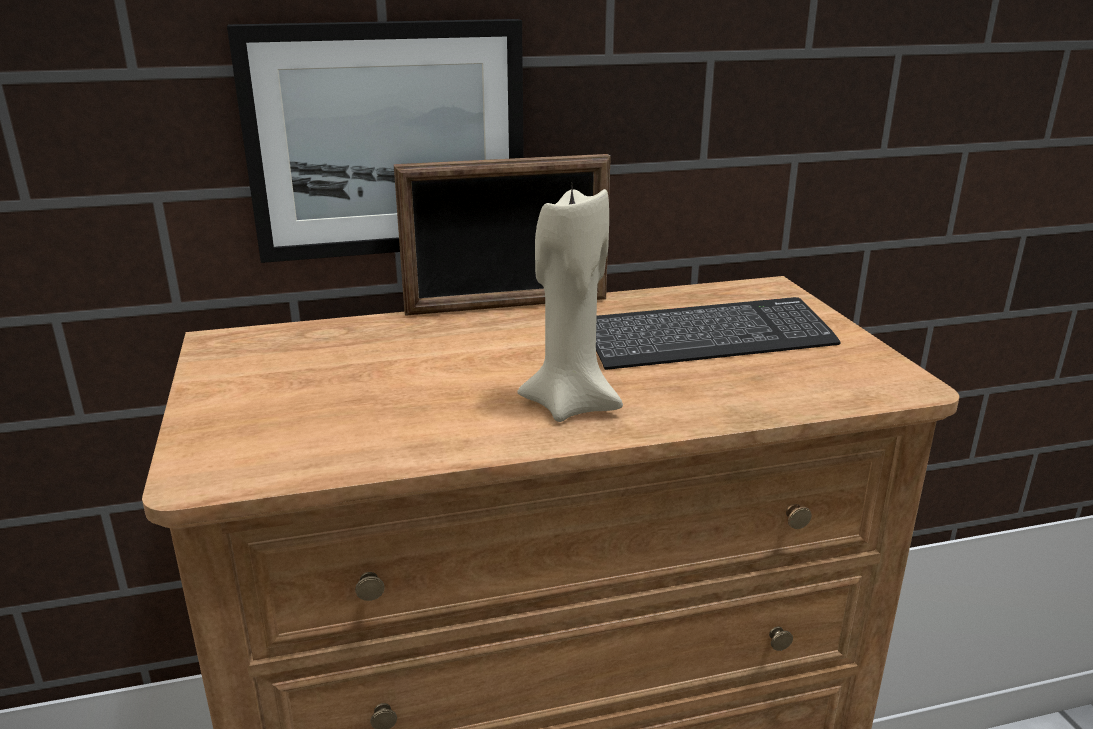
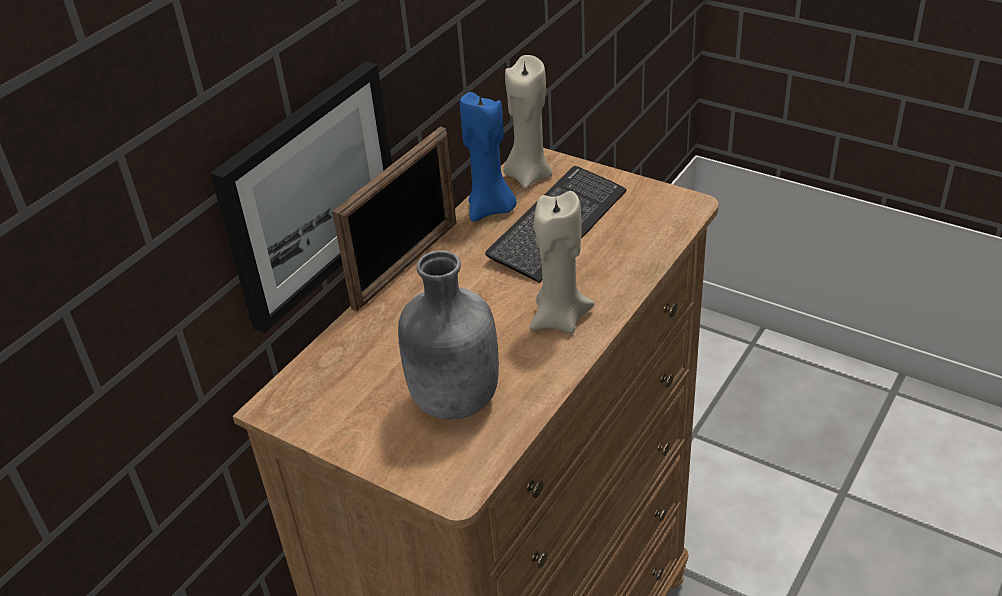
camera: 40 degrees left, 15 degrees up
none -> grey bottle [398,250,499,420]
none -> blue candle [460,92,517,222]
none -> beige candle [503,55,552,189]

